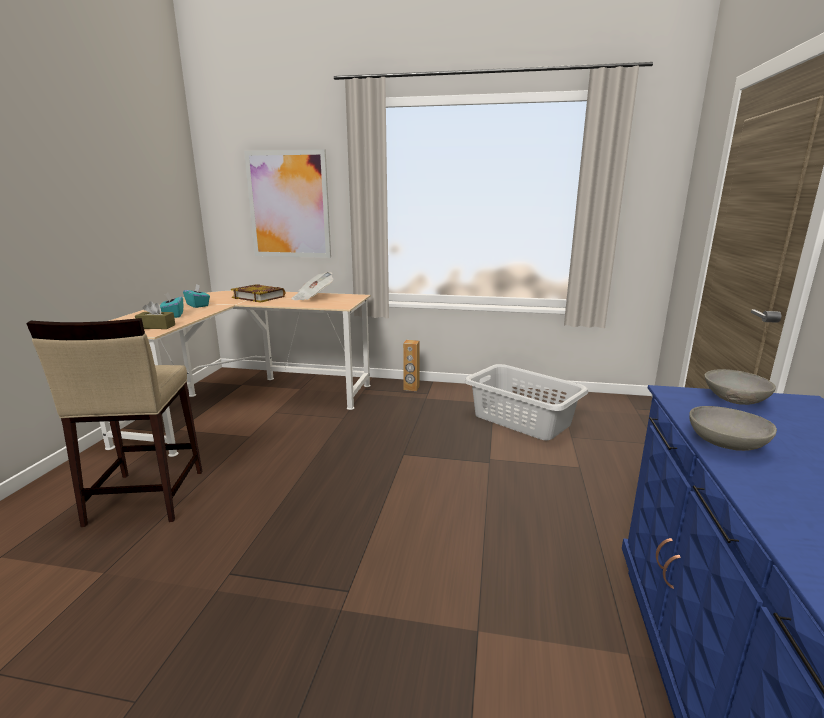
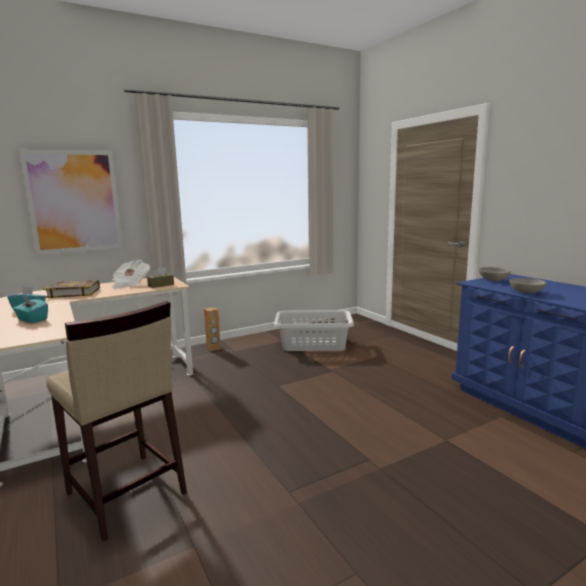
camera: 40 degrees left, 5 degrees down
brown tissue box [135,301,175,329] -> brown tissue box moved to [147,266,174,288]

